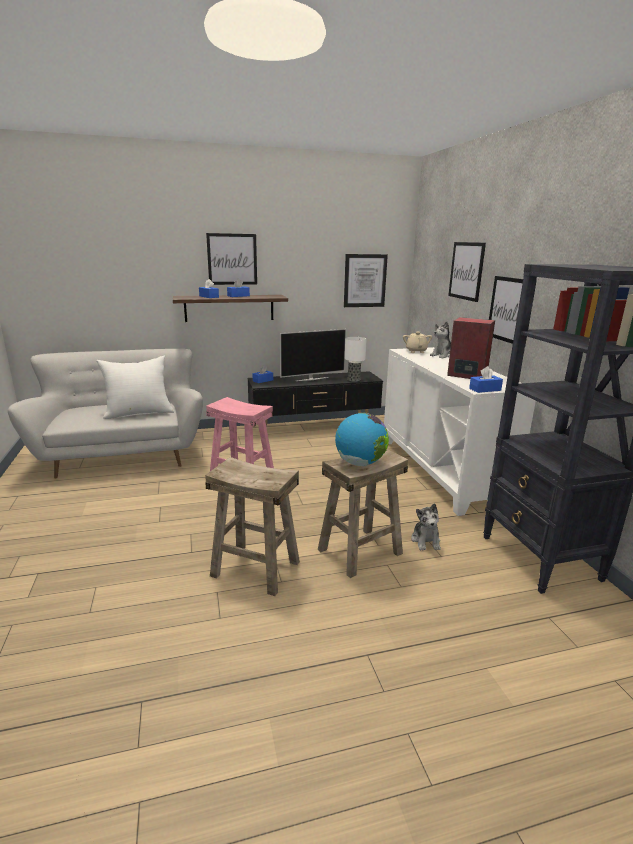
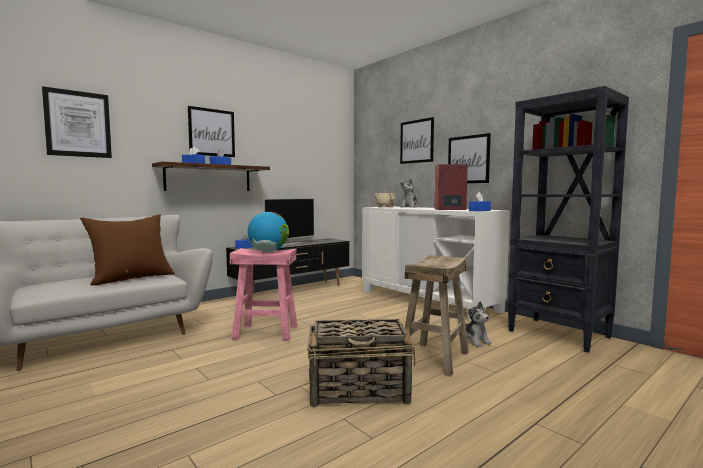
camera: 25 degrees left, 15 degrees down
white pillow [96,356,174,419] -> brown pillow [80,214,175,286]
beige stool [205,457,300,596] -> basket [307,319,415,407]
globe [335,412,389,466] -> globe moved to [248,212,289,252]
picture [344,254,388,307] -> picture moved to [42,86,112,158]
table lamp [345,337,367,381] -> none

